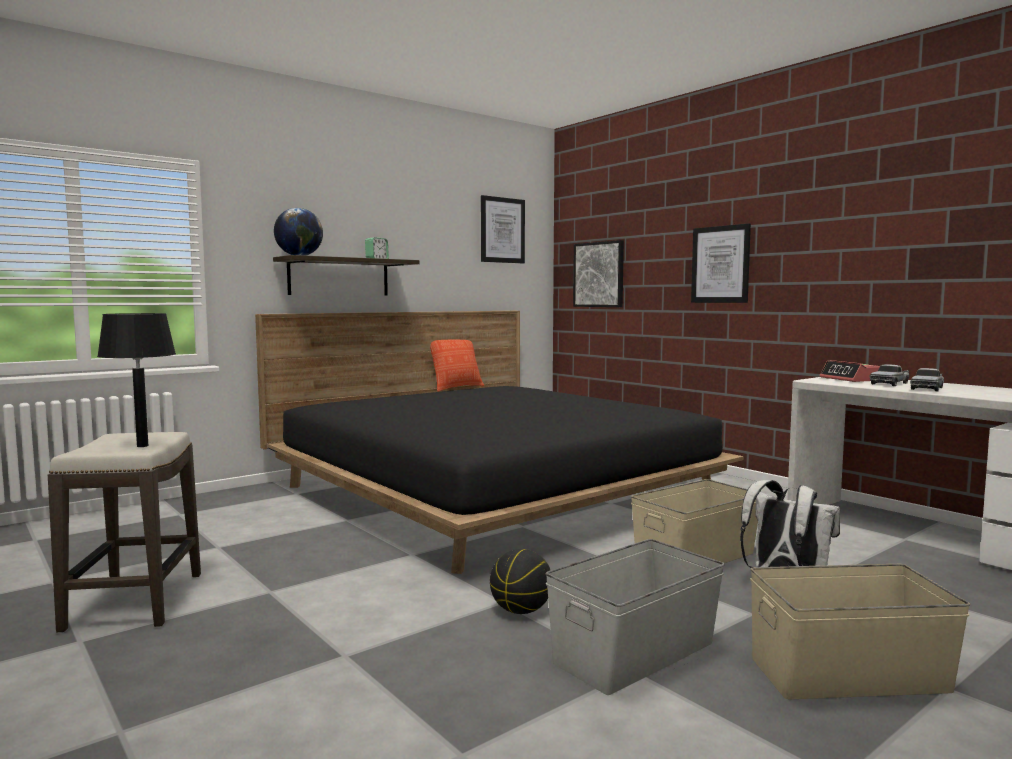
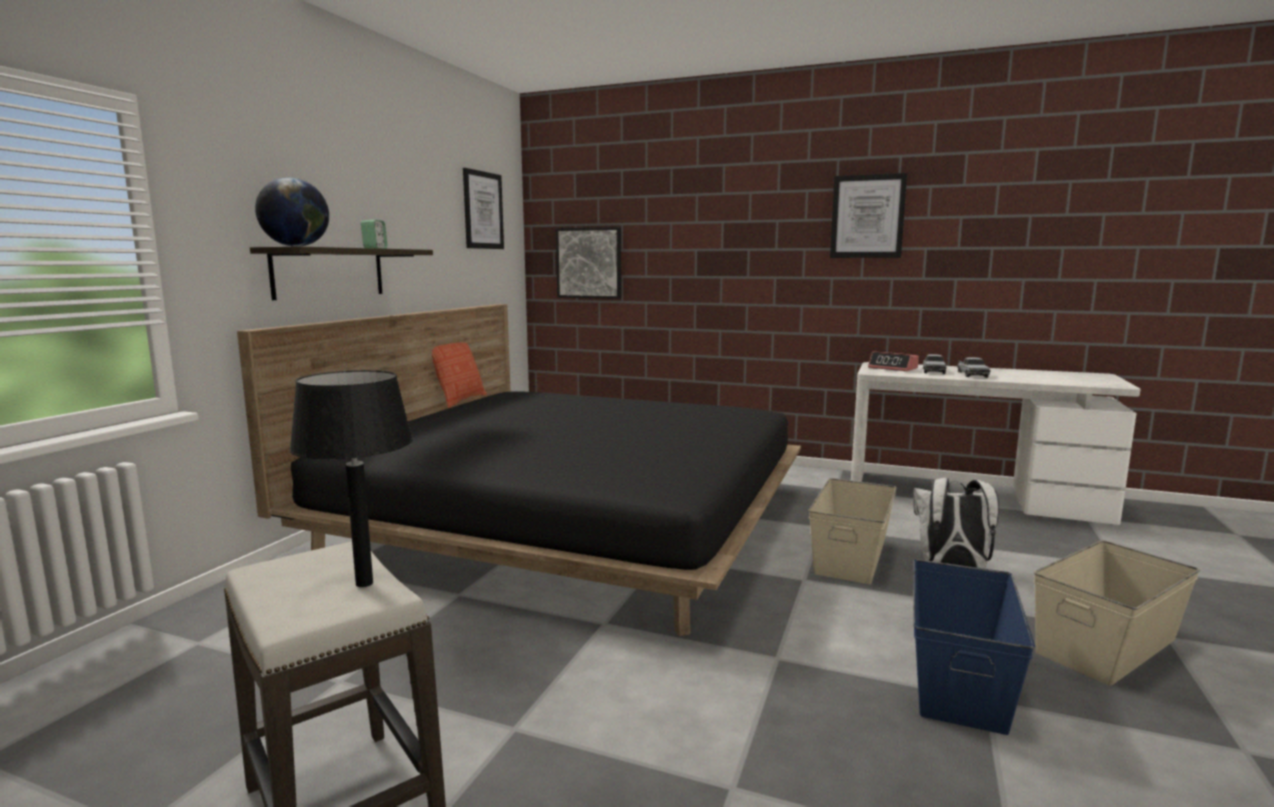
camera: 30 degrees left, 5 degrees up
basketball [490,549,550,614] -> none
grey storage box [546,539,725,695] -> blue storage box [913,559,1035,735]
picture [691,223,751,303] -> picture moved to [830,173,907,258]

